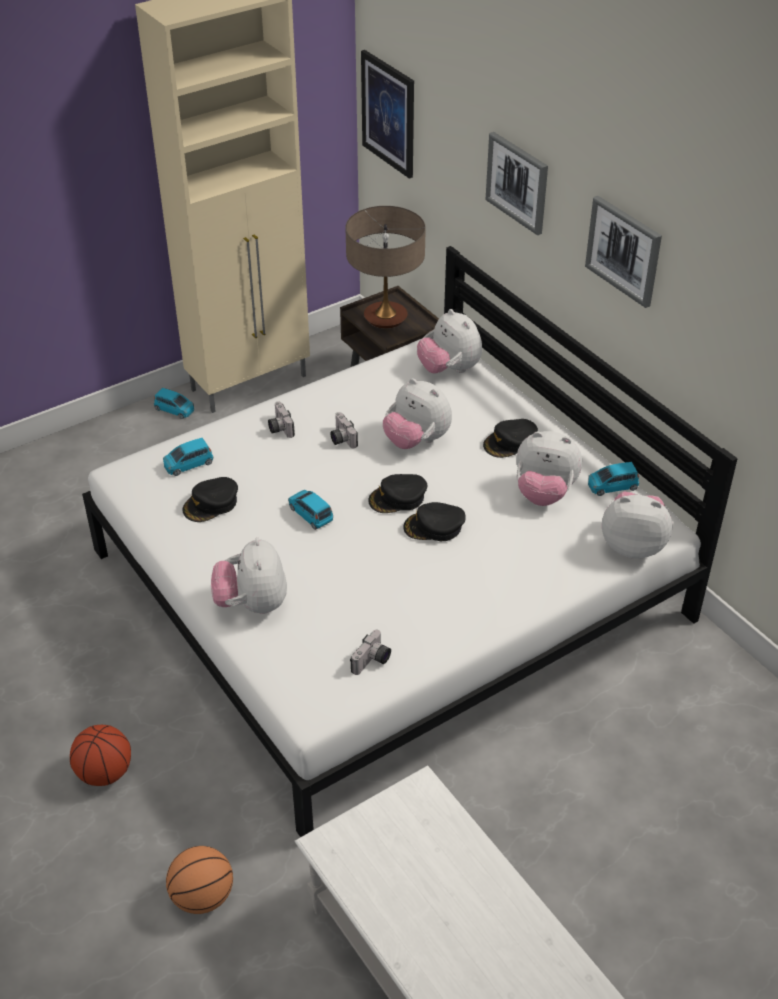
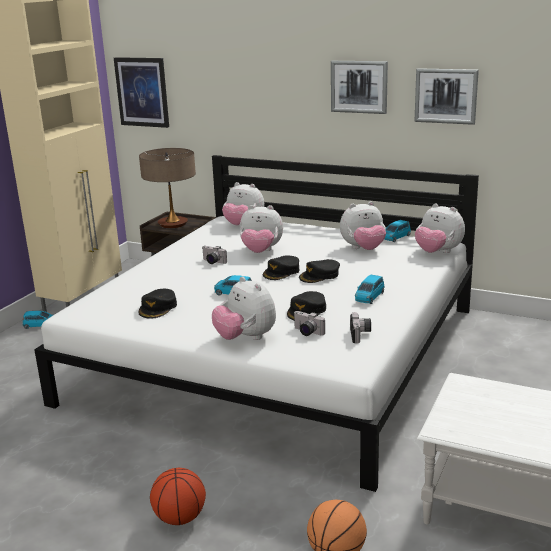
camera: 30 degrees left, 20 degrees down
blue toy car [163,438,213,476] -> blue toy car moved to [355,274,384,304]
camera [268,401,295,438] -> camera moved to [293,311,325,336]
black cap [483,419,538,458] -> black cap moved to [287,291,326,320]
picture [486,132,548,235] -> picture moved to [415,68,479,125]
plush toy [602,492,672,559] -> plush toy turned 120 degrees counterclockwise [415,203,465,253]

